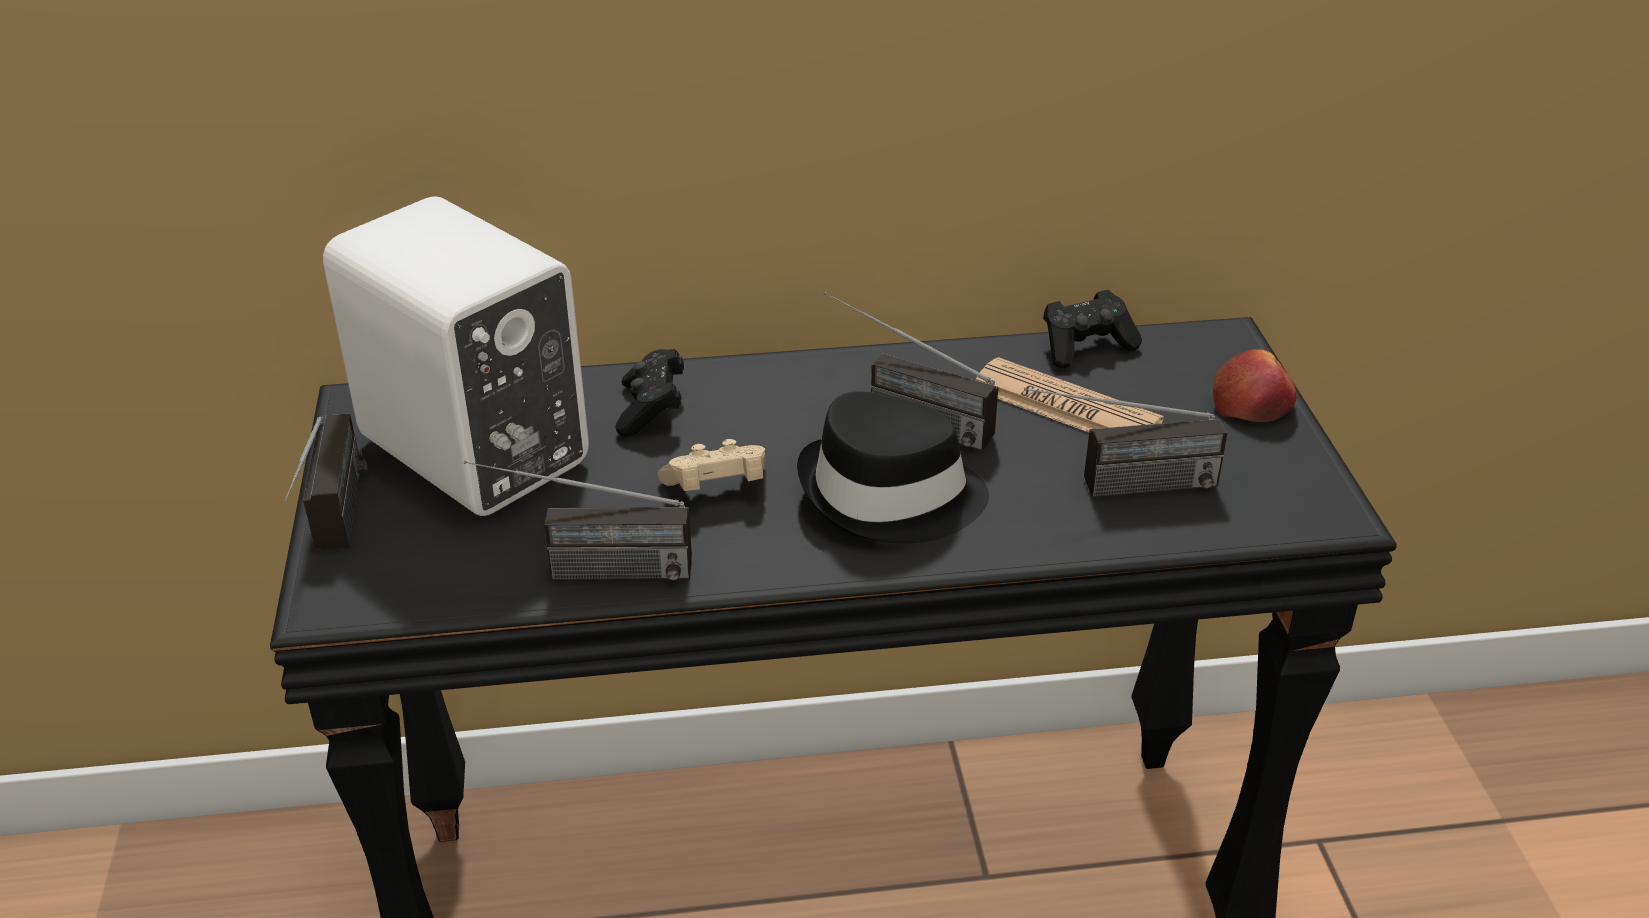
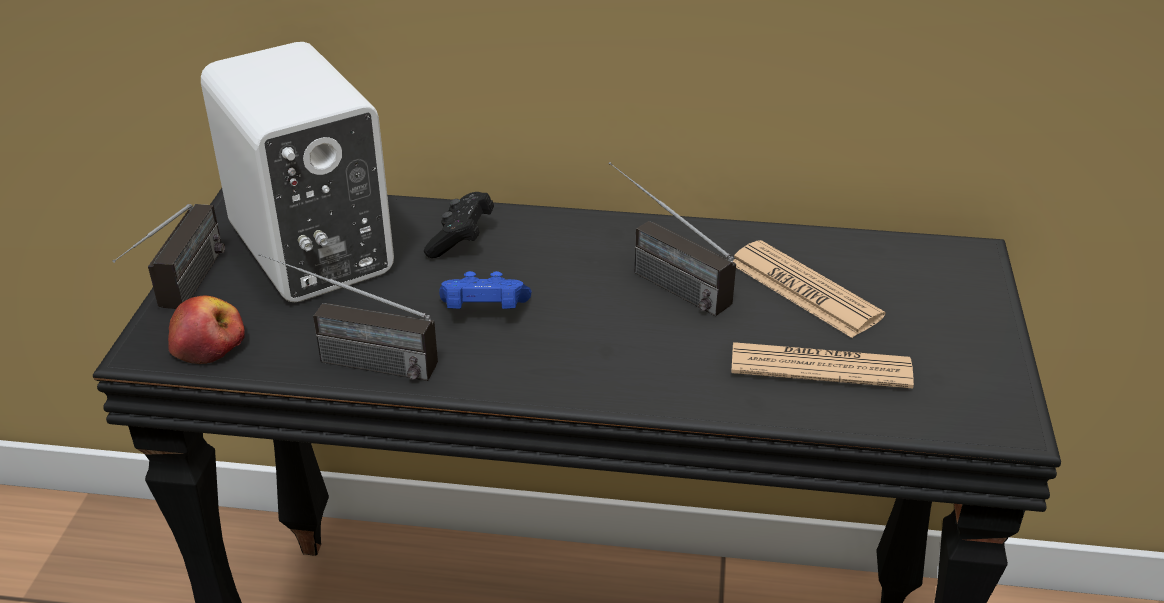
camera: 15 degrees right, 0 degrees up
beige game controller [658,439,766,491] -> blue game controller [439,271,532,309]
black hat [797,391,989,544] -> none
radio [1024,388,1227,497] -> newspaper [731,342,914,388]
black game controller [1043,290,1142,368] -> none
apple [1213,349,1297,422] -> apple moved to [168,295,245,364]

